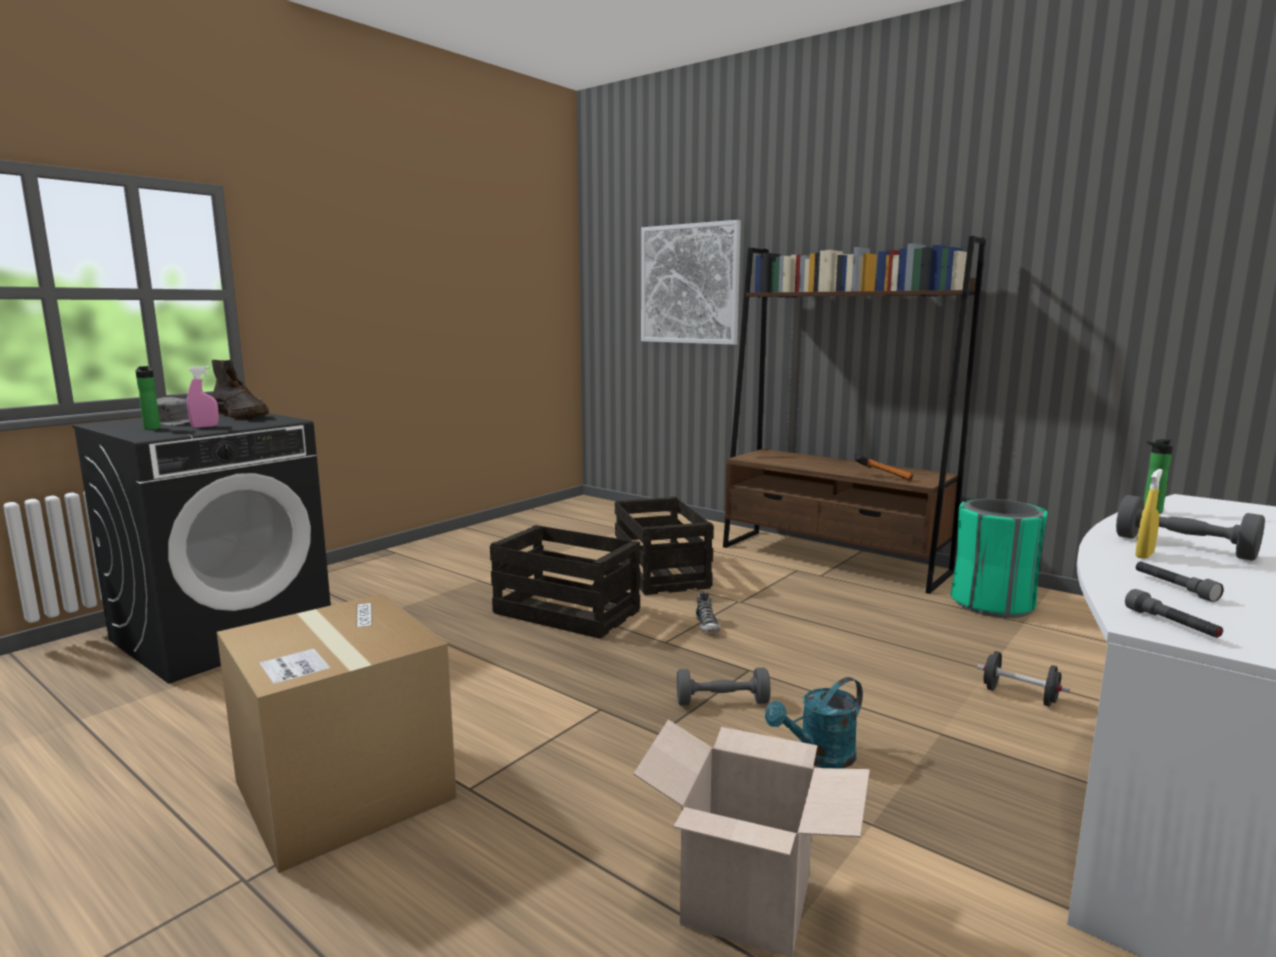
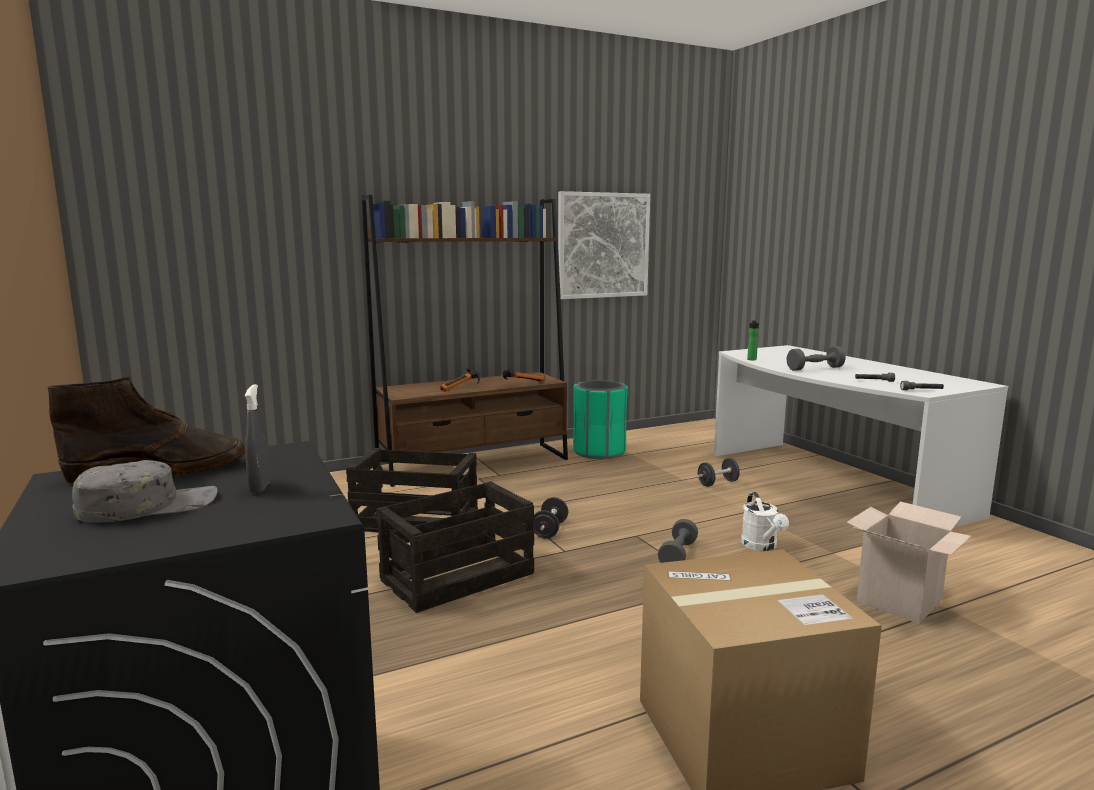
camera: 65 degrees left, 0 degrees up
bottle [135,366,161,430] -> none
pink spray bottle [187,366,219,428] -> grey spray bottle [245,384,270,494]
picture [641,220,741,345] -> picture moved to [558,191,650,299]
shoe [696,591,721,632] -> black dumbbell [533,497,568,538]
turquoise watering can [765,677,863,769] -> white watering can [741,492,789,551]
yellow spray bottle [1135,469,1163,559] -> none
none -> hammer [440,366,480,392]

